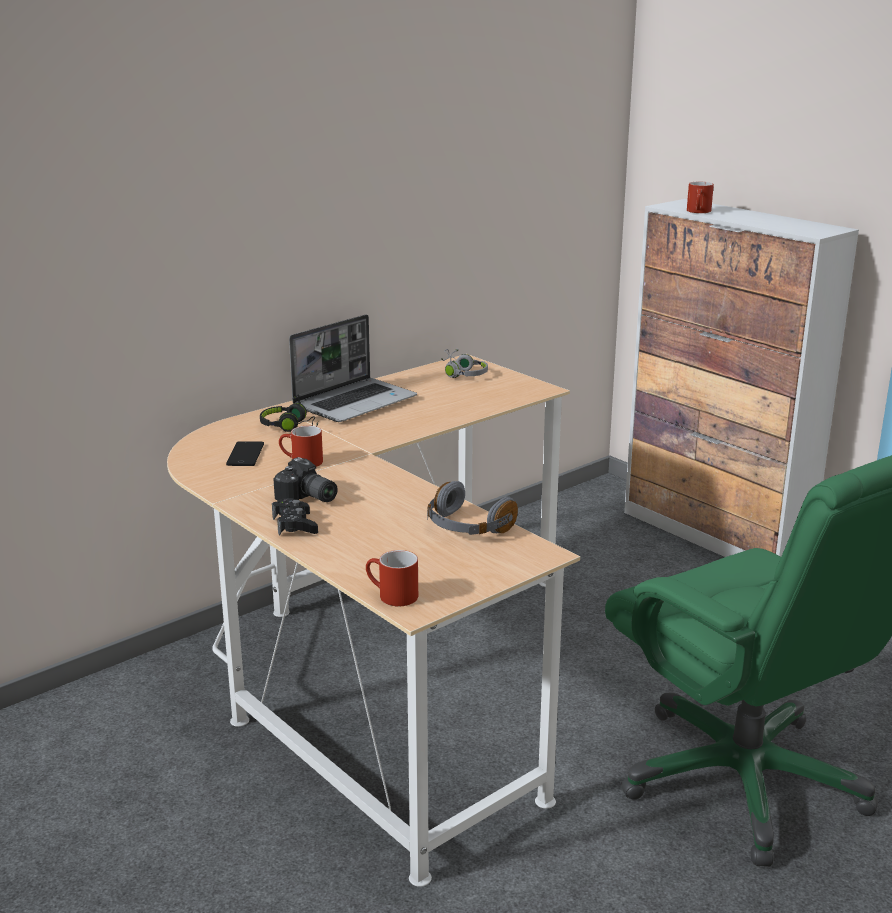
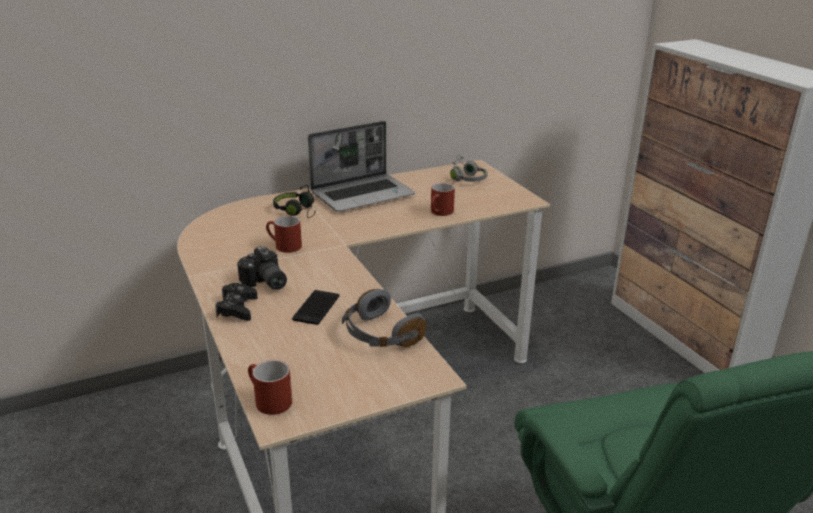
camera: 15 degrees right, 5 degrees up
phone [226,441,264,466] -> phone moved to [292,290,339,325]
red mug [687,182,714,213] -> red mug moved to [431,183,455,216]

